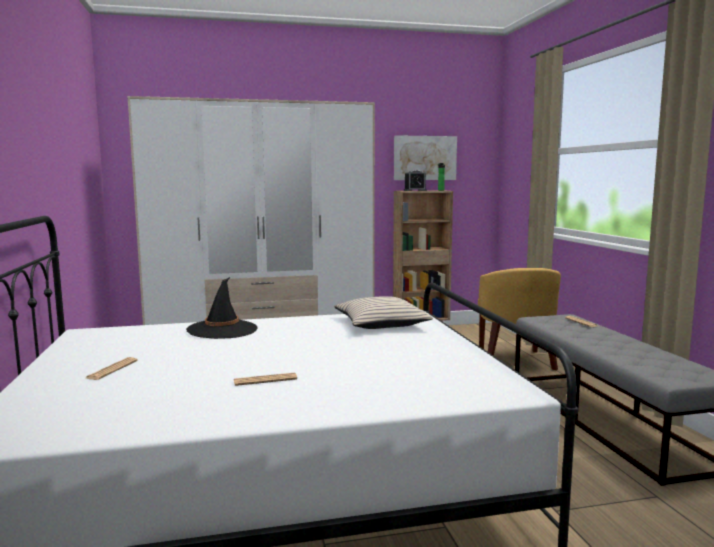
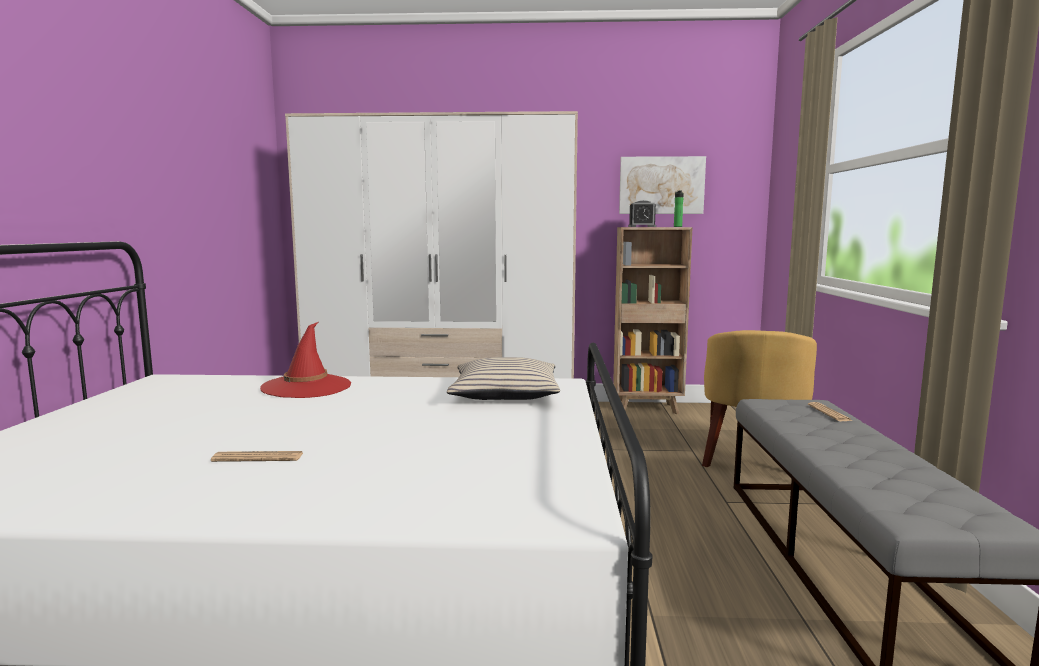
camera: 15 degrees right, 0 degrees up
newspaper [86,357,137,380] -> none
black hat [186,277,258,339] -> red hat [260,322,351,398]

